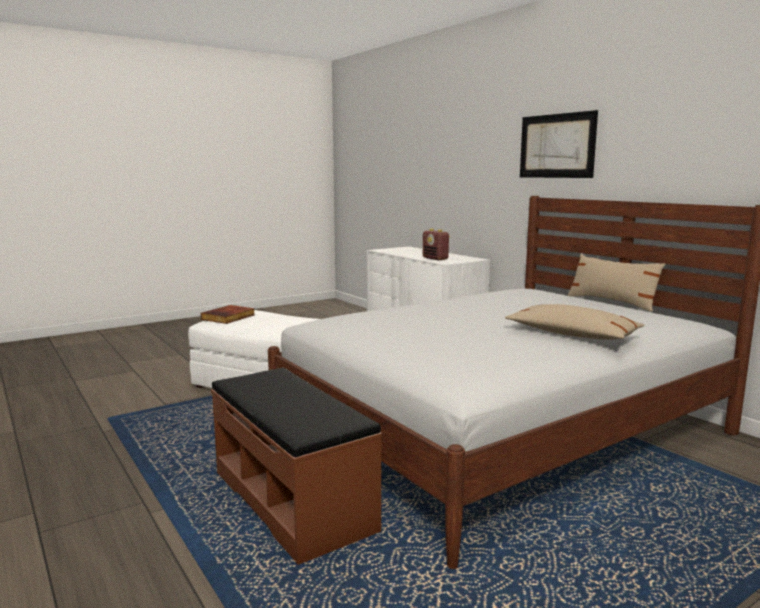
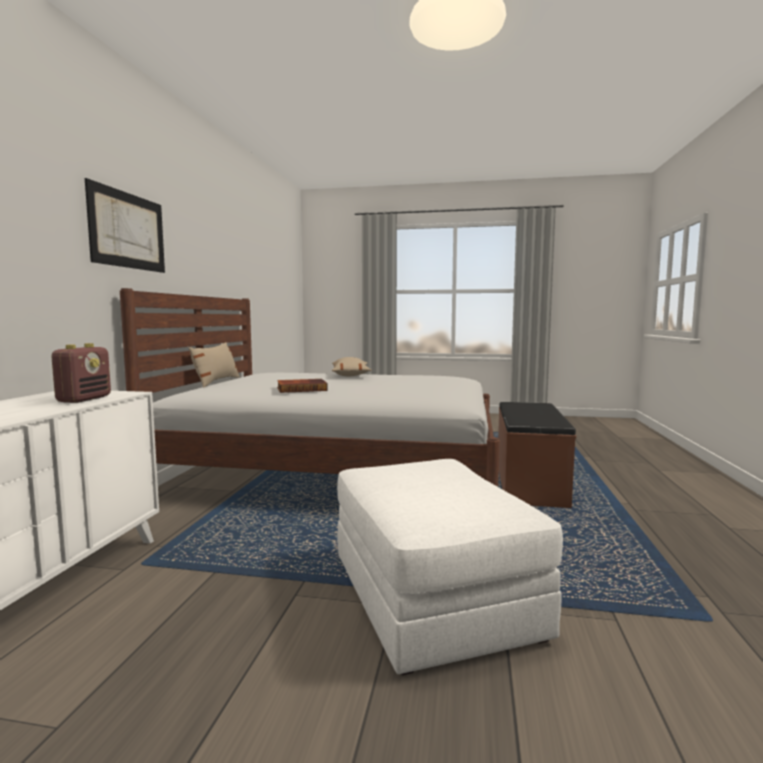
camera: 135 degrees left, 5 degrees down
book [201,305,255,324] -> book moved to [277,379,328,393]

